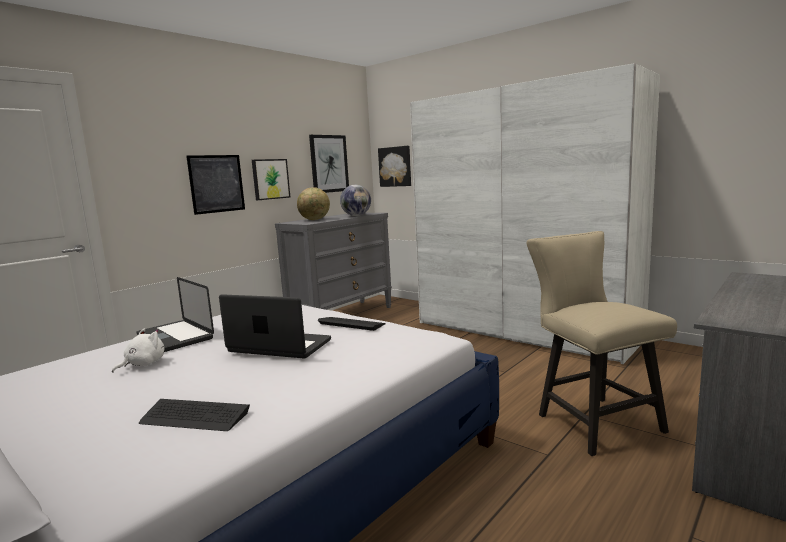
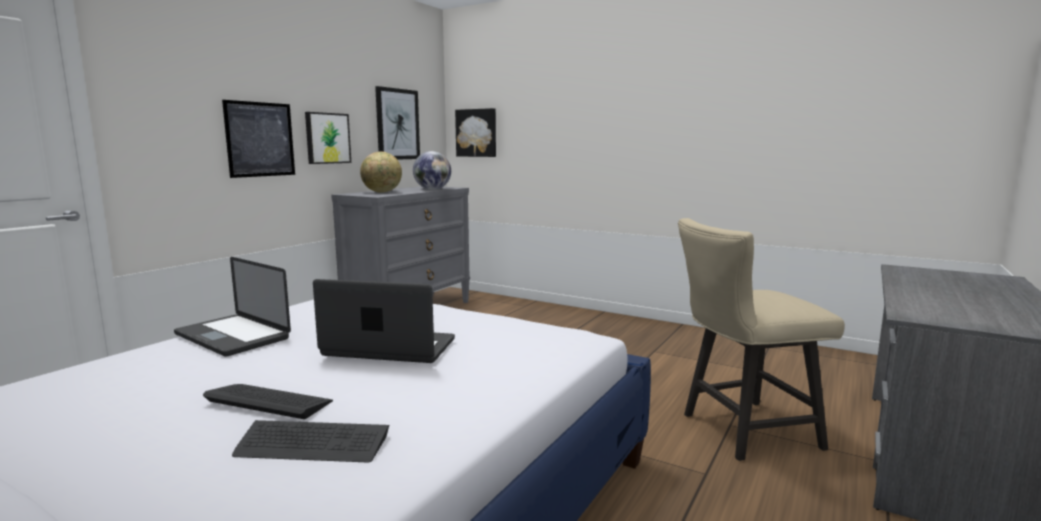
camera: 10 degrees left, 0 degrees up
white plush toy [112,328,164,373] -> none
keyboard [318,317,386,331] -> keyboard moved to [203,384,333,419]
white wardrobe [410,63,660,364] -> none
beige chair [527,231,677,456] -> beige chair turned 75 degrees counterclockwise [678,218,845,461]

